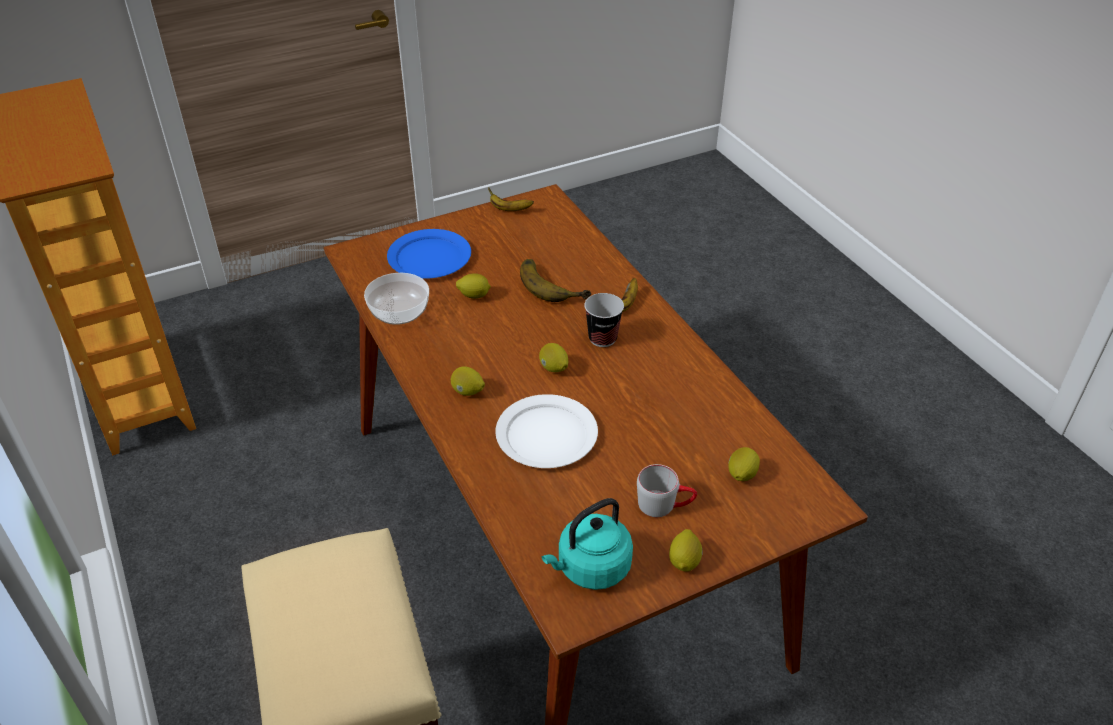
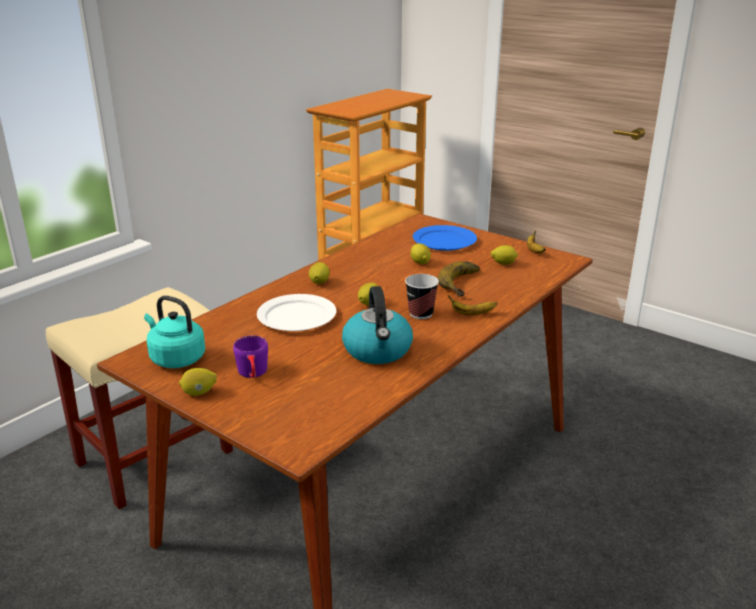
camera: 65 degrees right, 15 degrees down
bowl [364,273,429,325] -> none
grey mug [637,464,697,517] -> purple mug [233,335,268,378]
lemon [728,447,760,481] -> lemon moved to [491,245,518,265]
none -> kettle [342,286,413,364]

